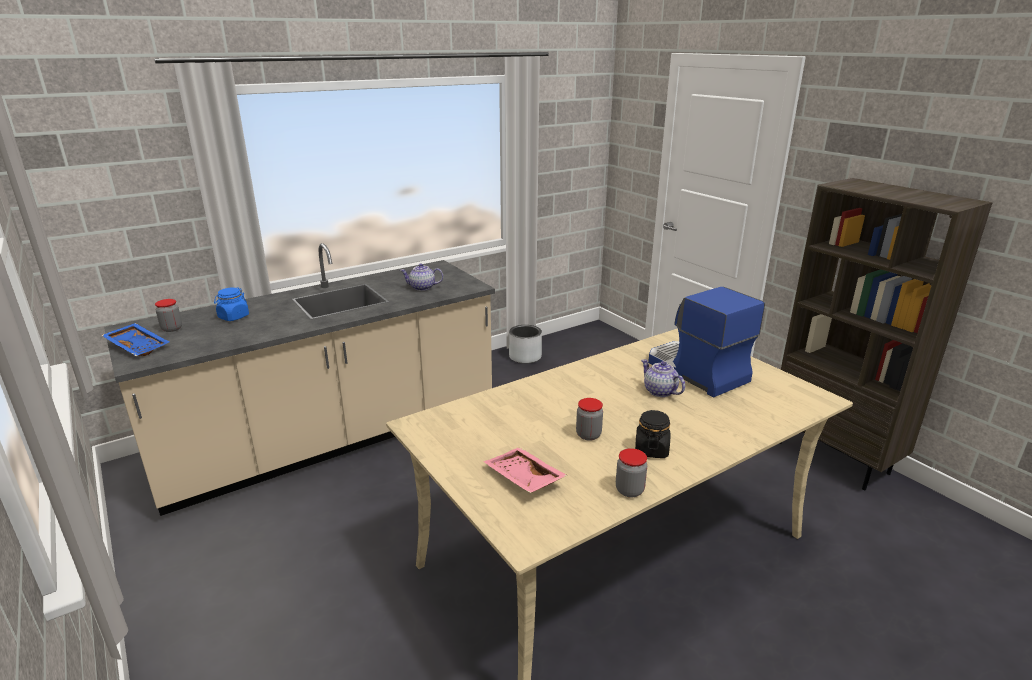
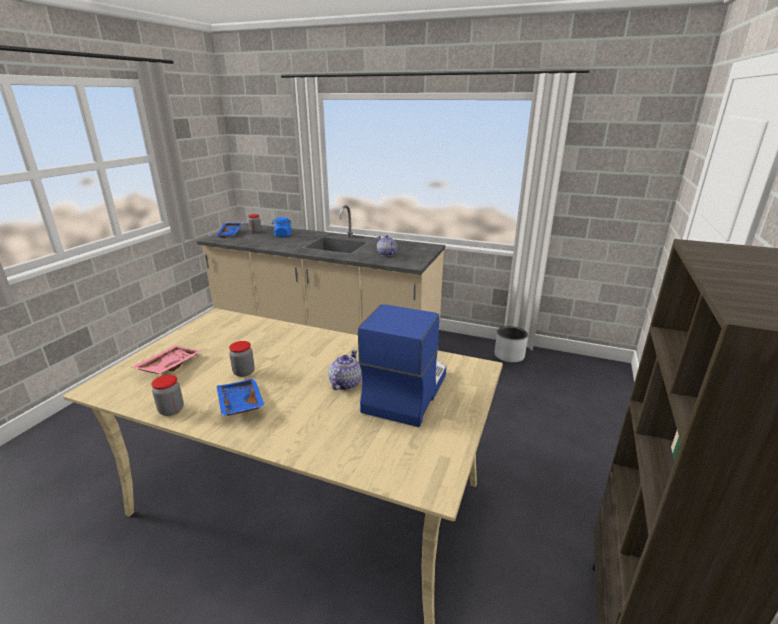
camera: 55 degrees right, 0 degrees up
black jar [635,410,670,458] -> blue tray [217,378,265,416]

